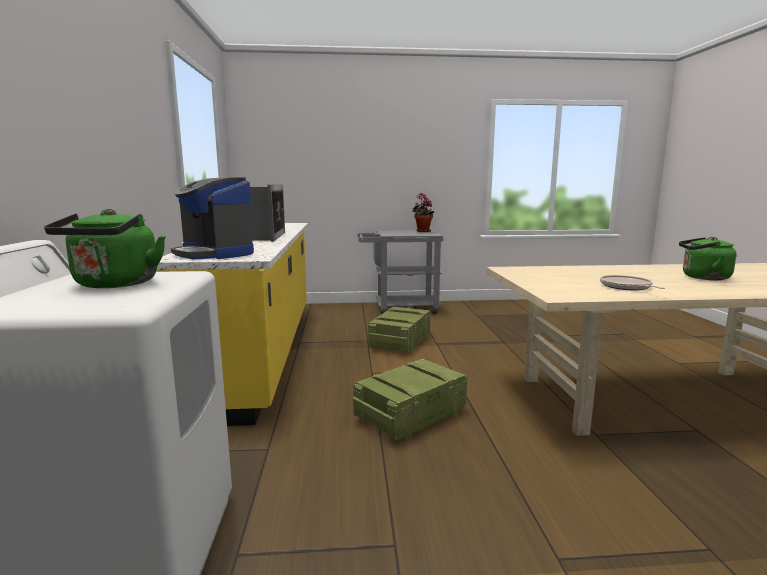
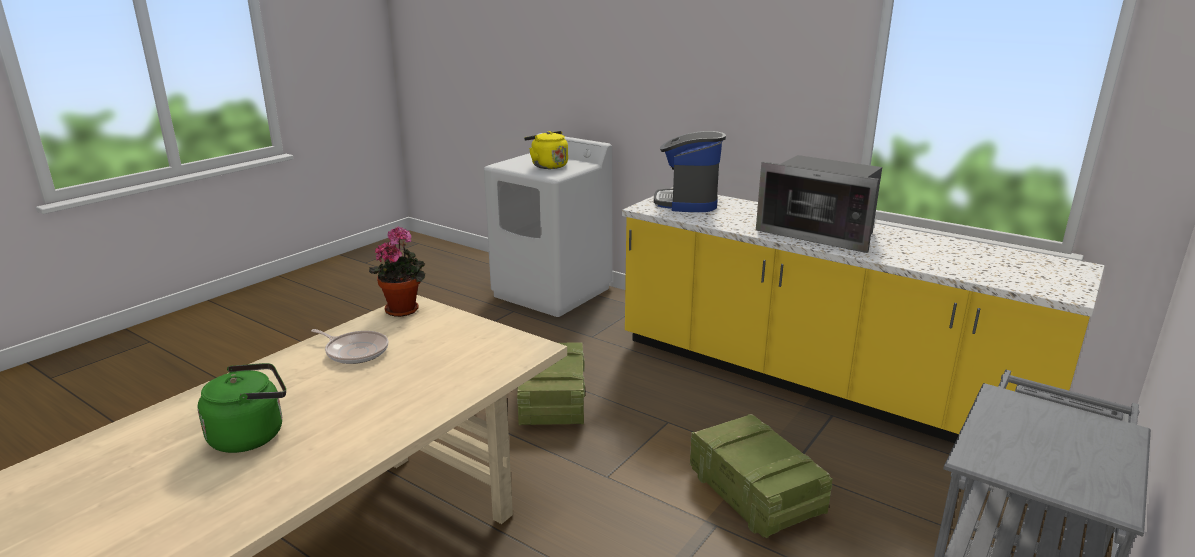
camera: 130 degrees right, 10 degrees up
green kettle [44,209,166,288] -> yellow kettle [524,131,568,169]
coffee machine [171,177,254,259] -> coffee machine turned 75 degrees counterclockwise [654,131,726,212]
potted plant [412,193,434,232] -> potted plant moved to [369,226,425,317]

